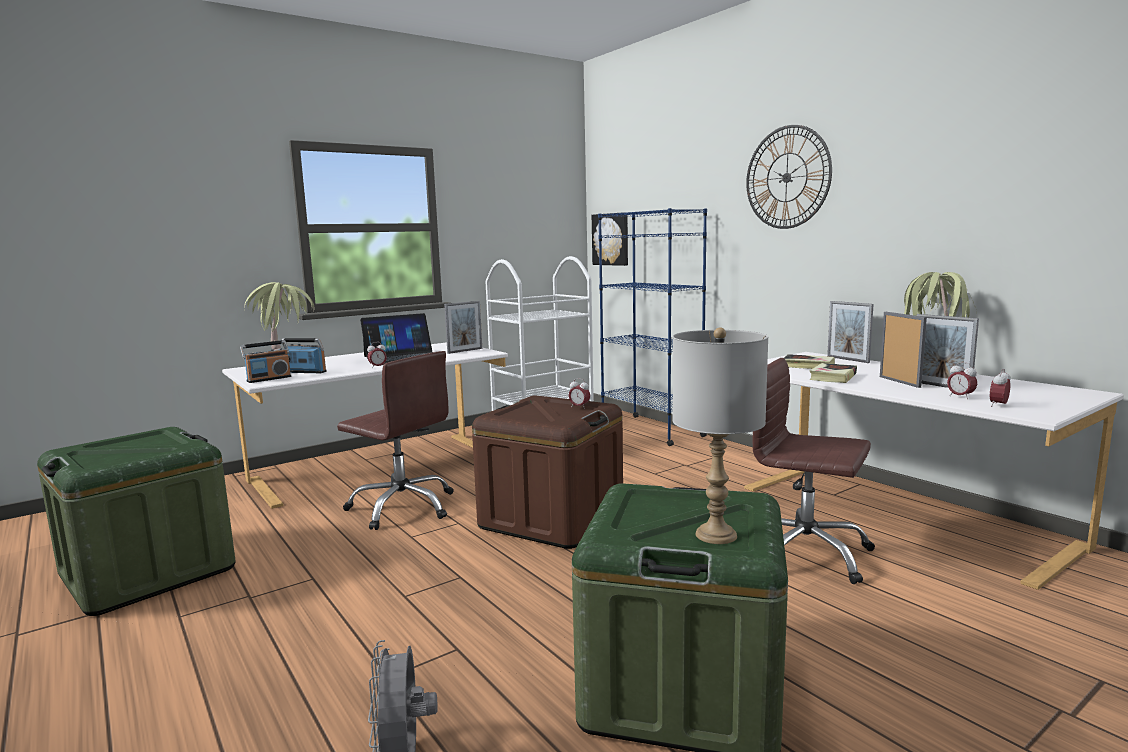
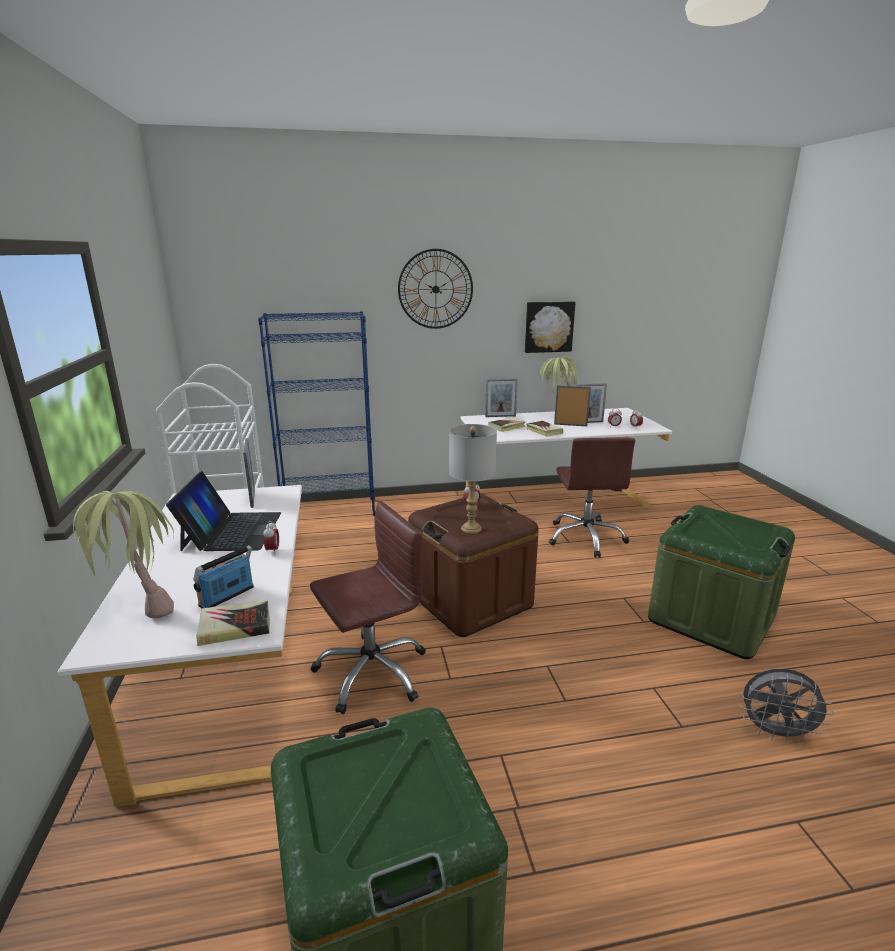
camera: 65 degrees left, 10 degrees up
radio [240,340,291,383] -> book [196,599,270,646]
picture [592,212,628,266] -> picture moved to [525,301,576,353]
grey table lamp [672,327,769,544] -> grey table lamp moved to [449,424,497,533]
brown office chair [753,358,875,584] -> brown office chair turned 60 degrees counterclockwise [549,437,635,558]

